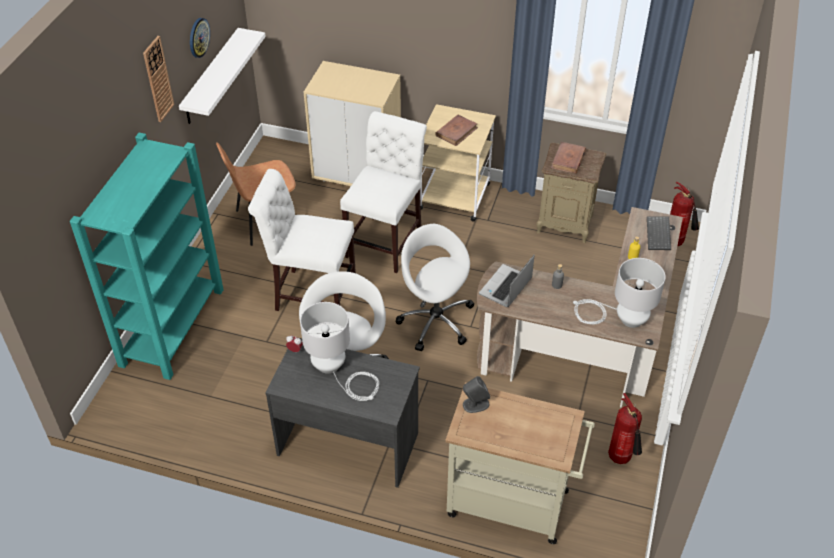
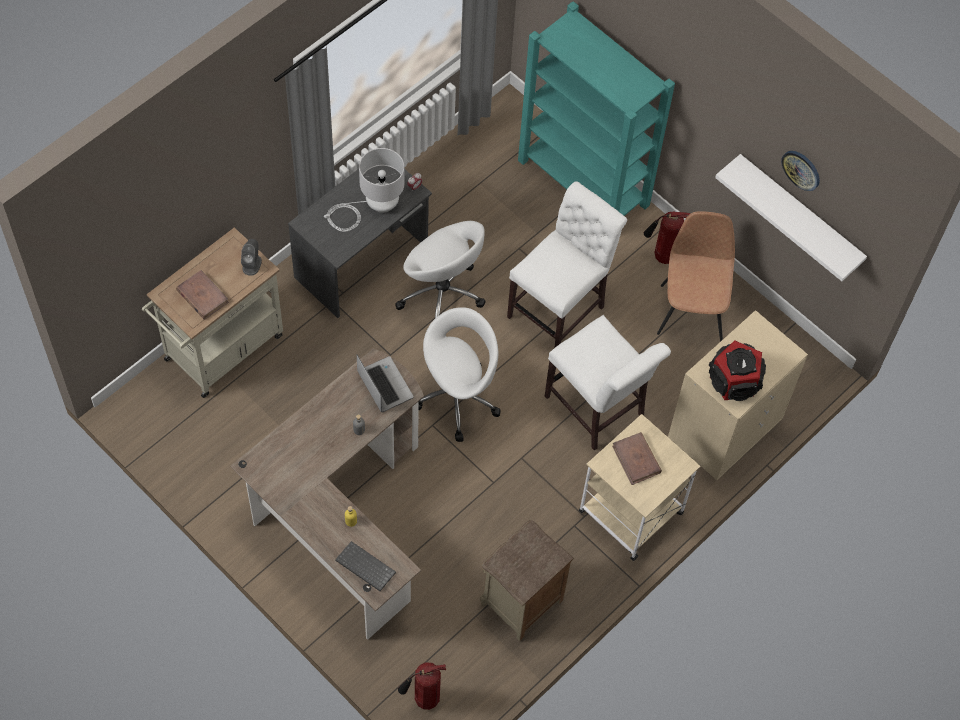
camera: 115 degrees right, 15 degrees up
wall clock [143,36,174,122] -> none
brown book [551,142,586,174] -> brown book moved to [176,270,229,320]
white table lamp [573,258,666,328] -> none
fire extinguisher [608,393,642,464] -> fire extinguisher moved to [644,212,691,264]
none -> speaker [709,341,766,401]

